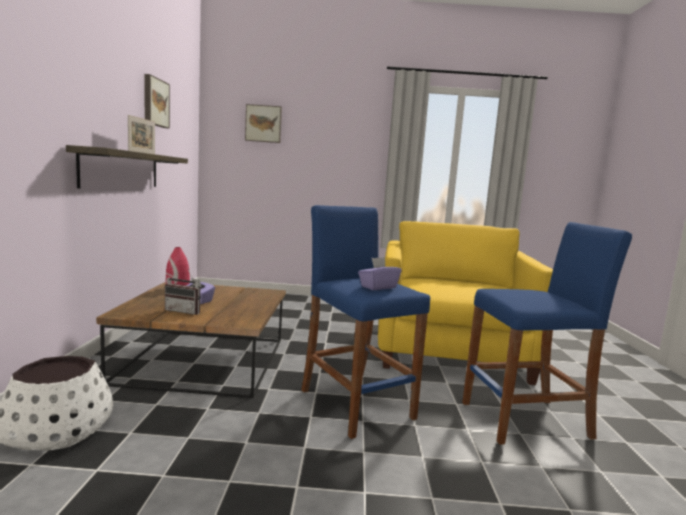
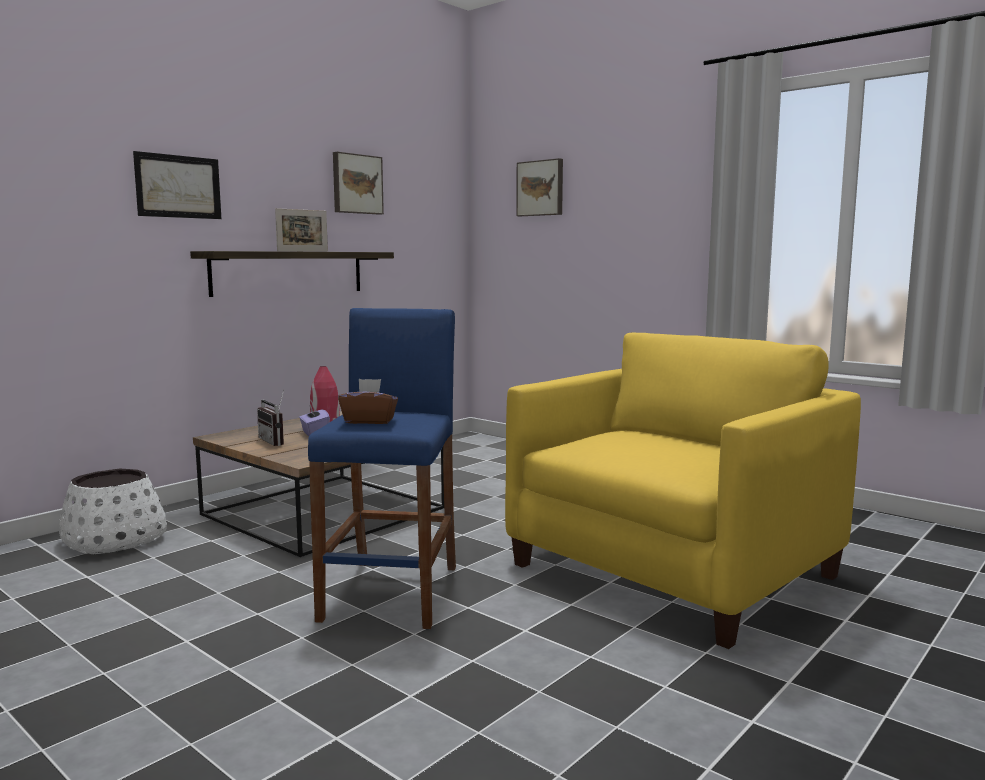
camera: 40 degrees right, 0 degrees up
purple tissue box [358,257,402,290] -> brown tissue box [338,379,398,424]
blue stool [462,222,632,445] -> none
none -> picture [133,151,221,219]

